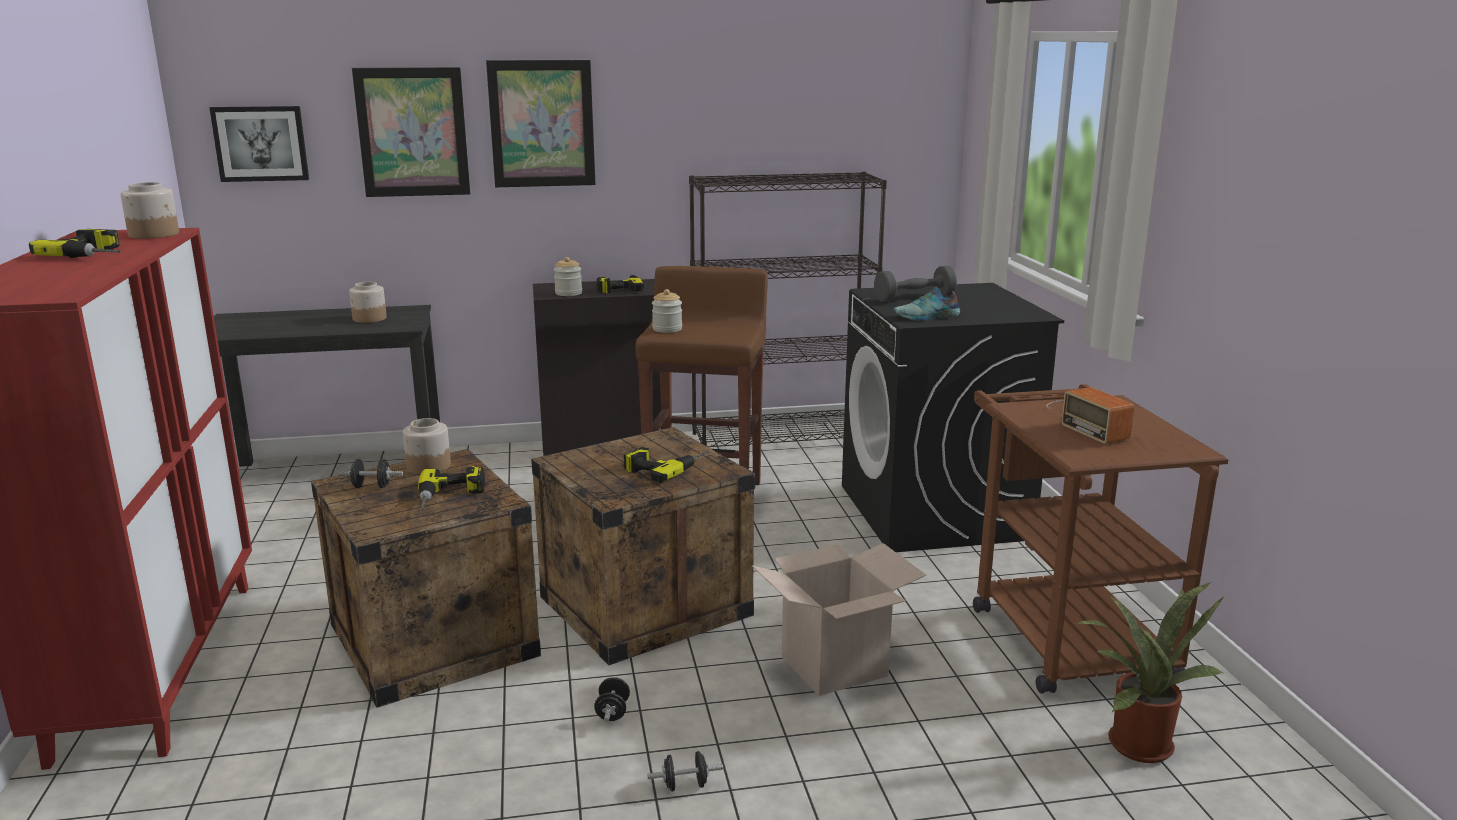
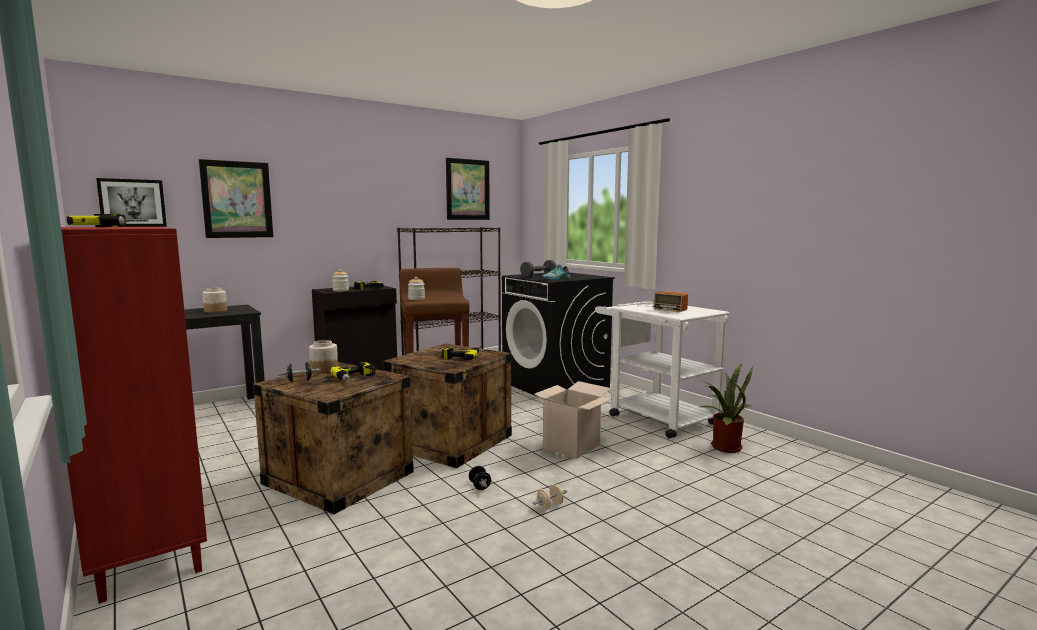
camera: 25 degrees left, 10 degrees down
jar [120,182,179,239] -> none
picture [486,60,596,187] -> picture moved to [446,158,490,220]
black dumbbell [647,751,723,792] -> beige dumbbell [533,485,567,510]
brown cart [973,384,1228,694] -> white cart [595,301,730,439]

